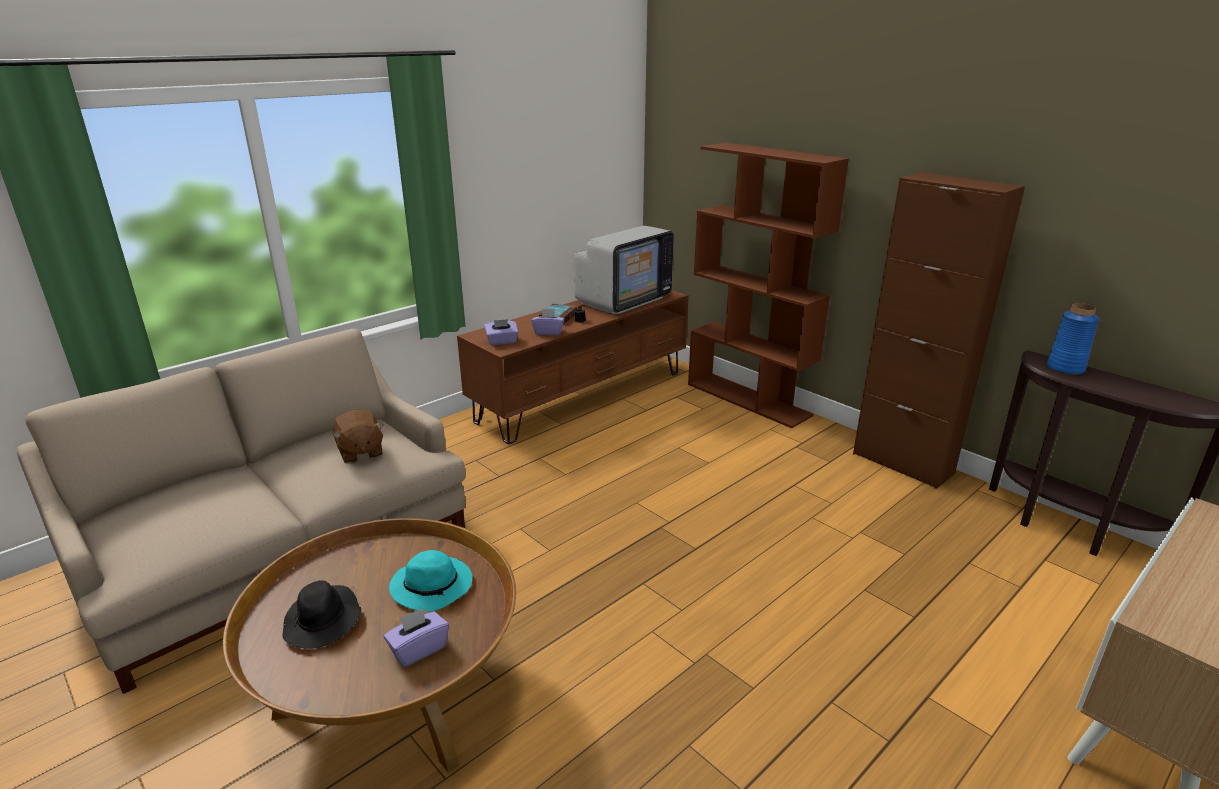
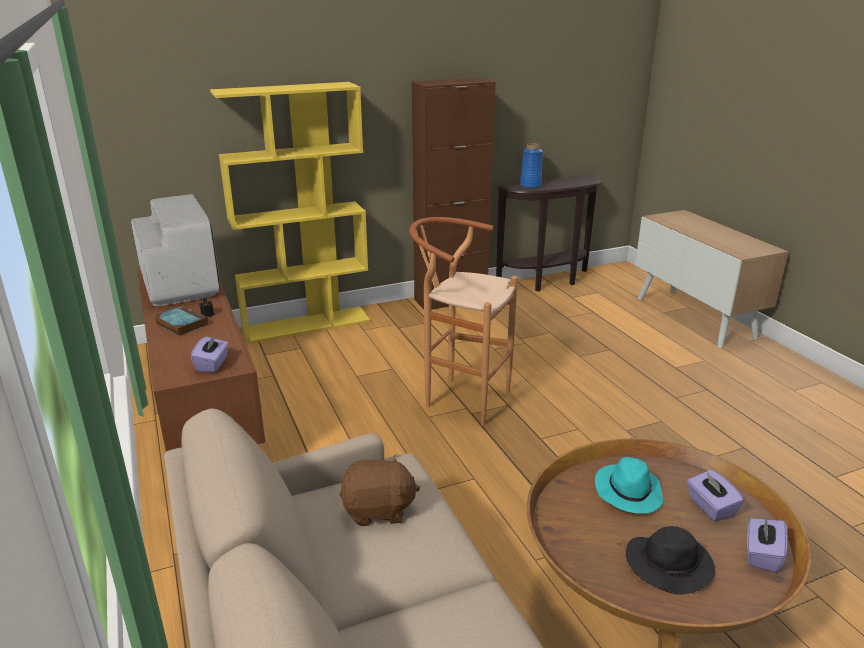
camera: 70 degrees left, 0 degrees up
purple tissue box [531,309,564,335] -> purple tissue box moved to [747,517,788,573]
brown bookcase [688,143,849,428] -> yellow bookcase [210,82,371,344]
none -> brown stool [409,217,518,426]

